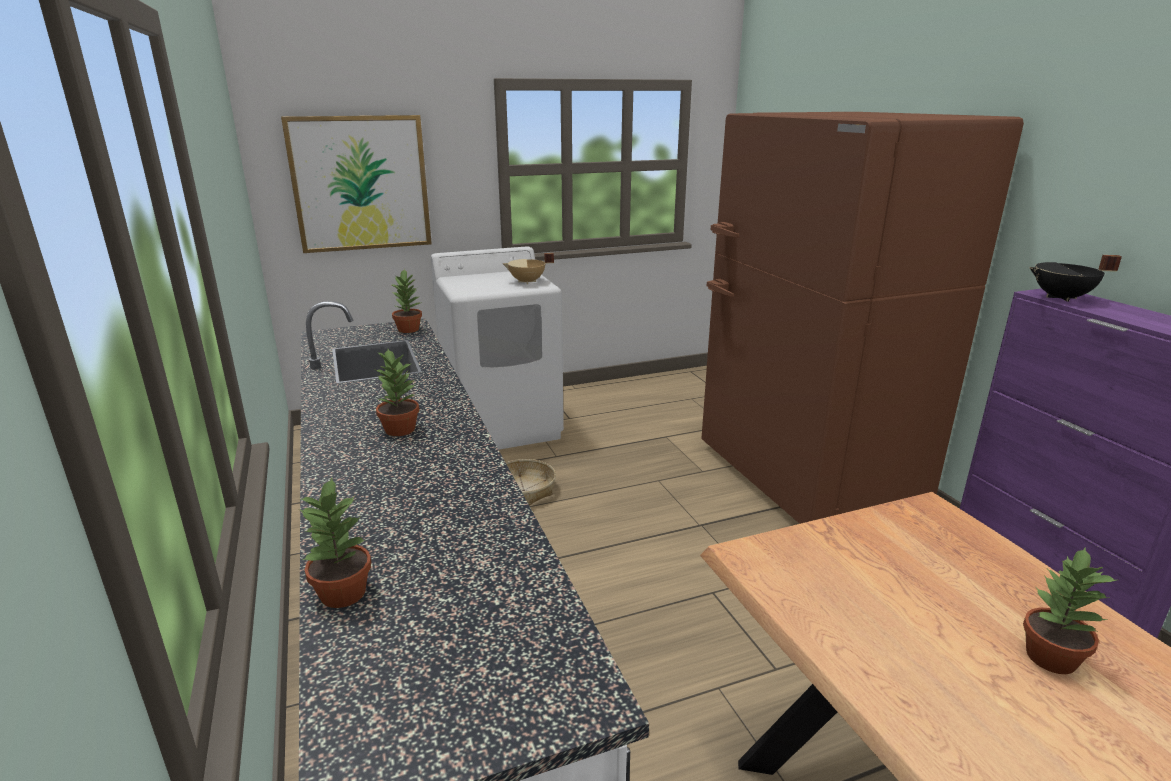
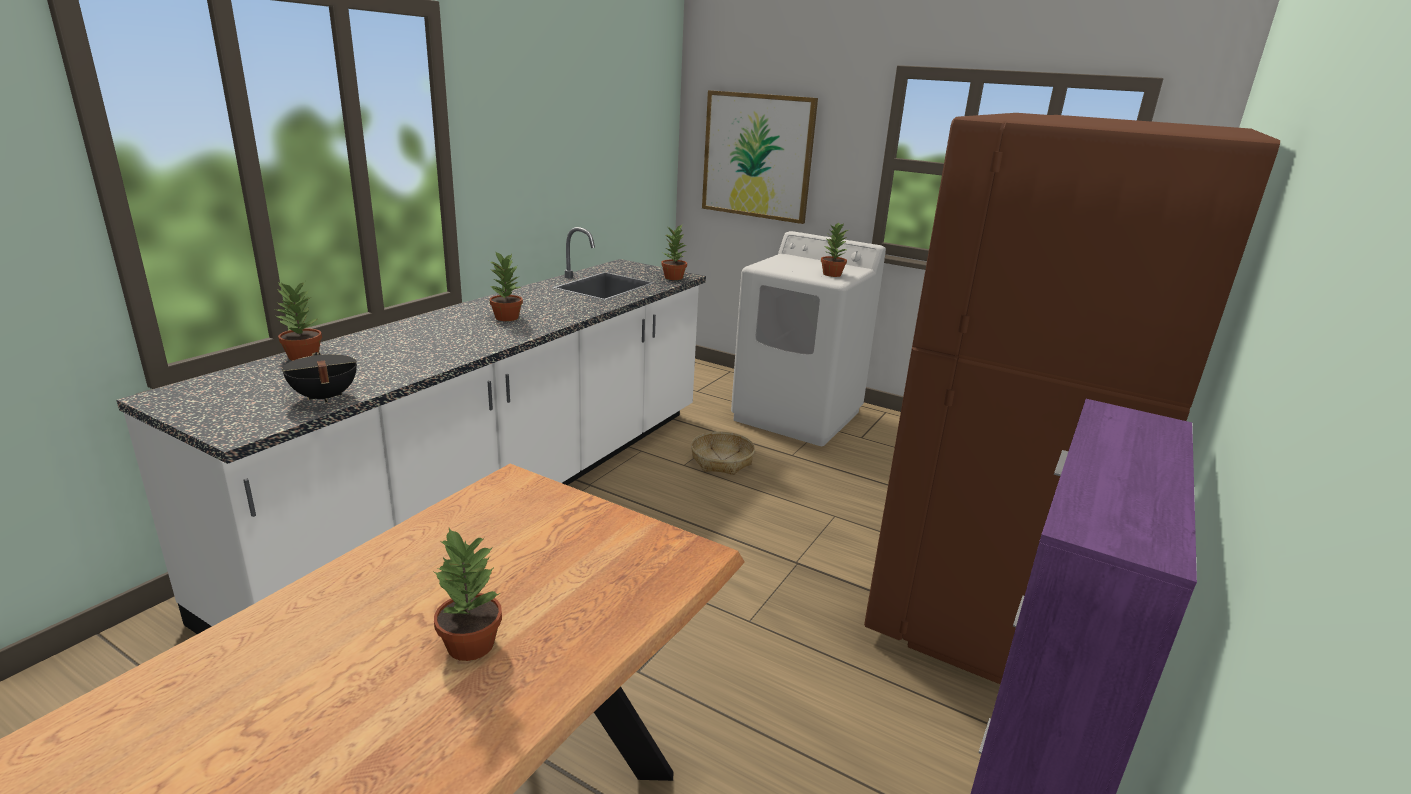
camera: 50 degrees right, 0 degrees up
beige cooking pot [503,253,554,284] -> potted plant [821,222,850,277]
black cooking pot [1029,255,1122,302] -> black cooking pot moved to [282,352,357,403]

